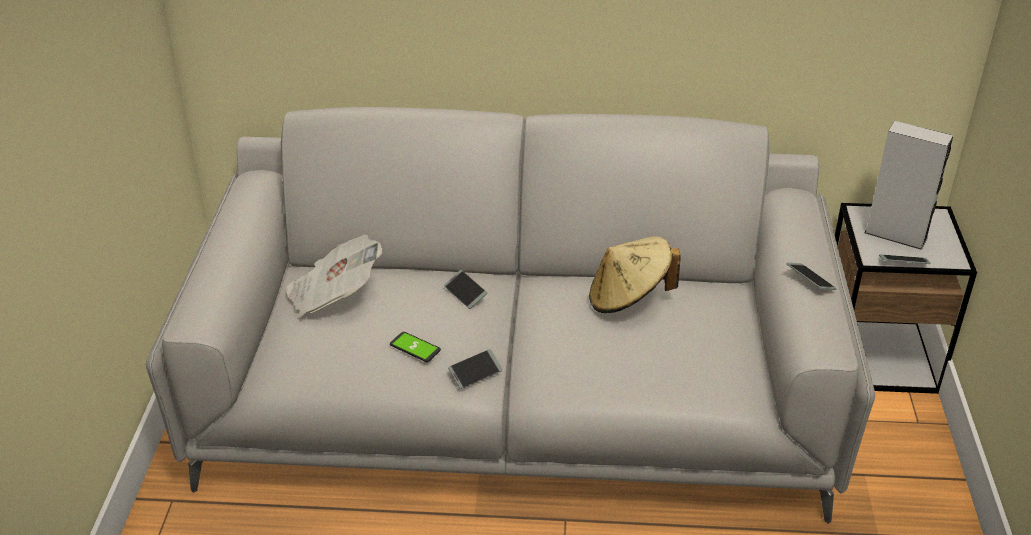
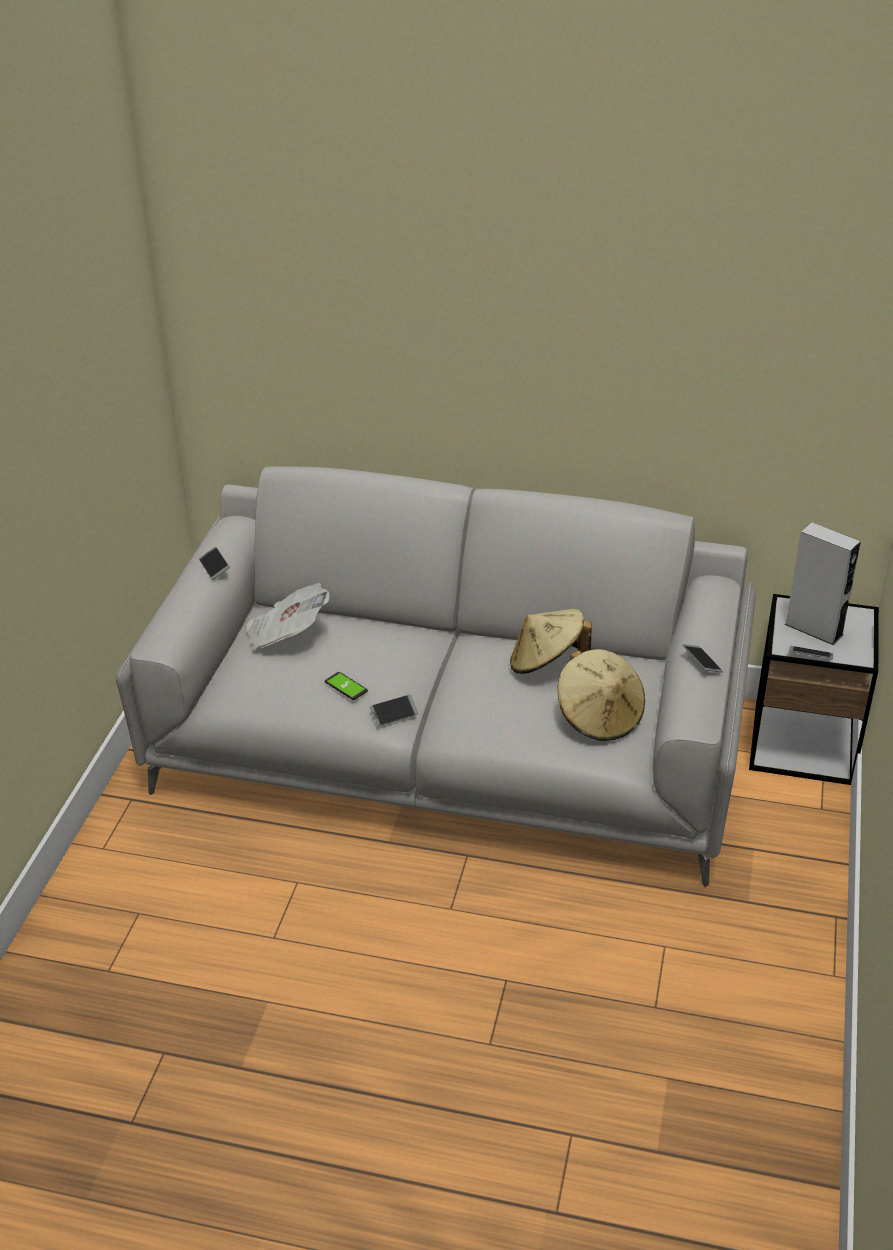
camera: 10 degrees right, 0 degrees up
phone [444,270,487,309] -> phone moved to [199,547,230,580]
none -> beige hat [558,649,645,741]

